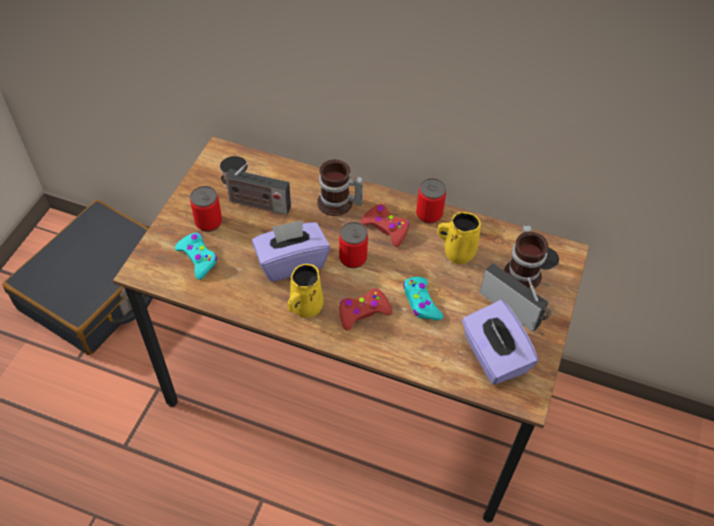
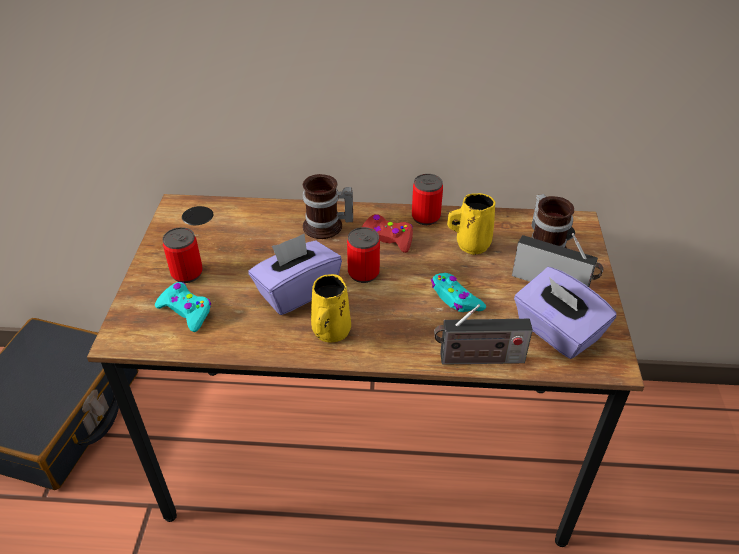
camera: 15 degrees left, 10 degrees down
radio [221,163,291,215] -> radio moved to [434,304,533,365]
red game controller [340,288,393,330] -> none

